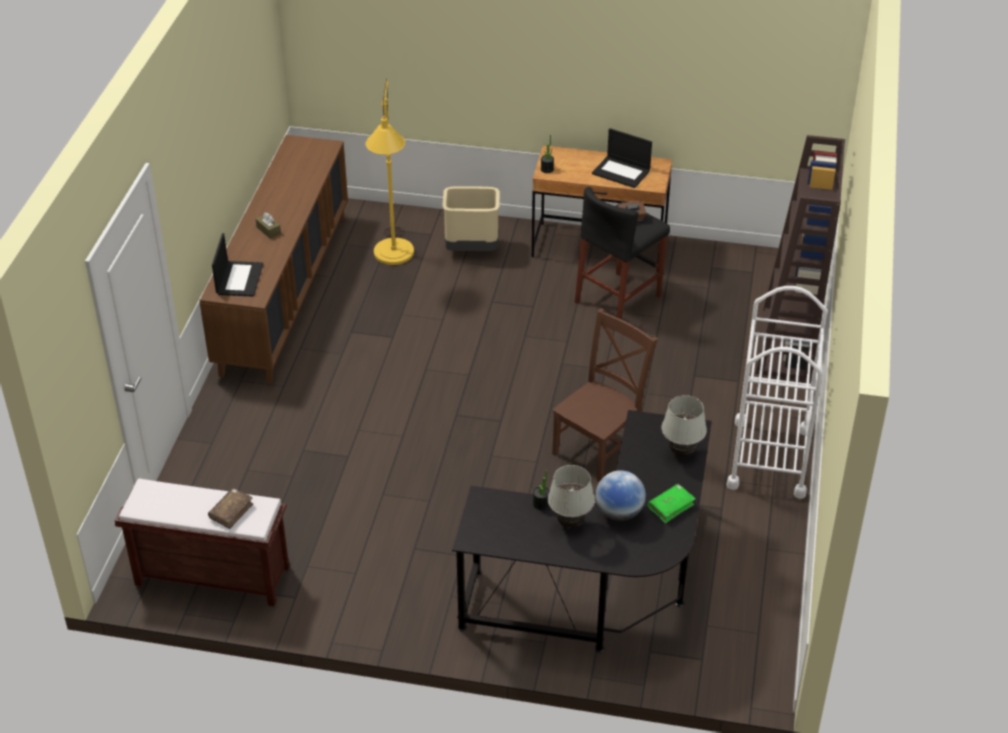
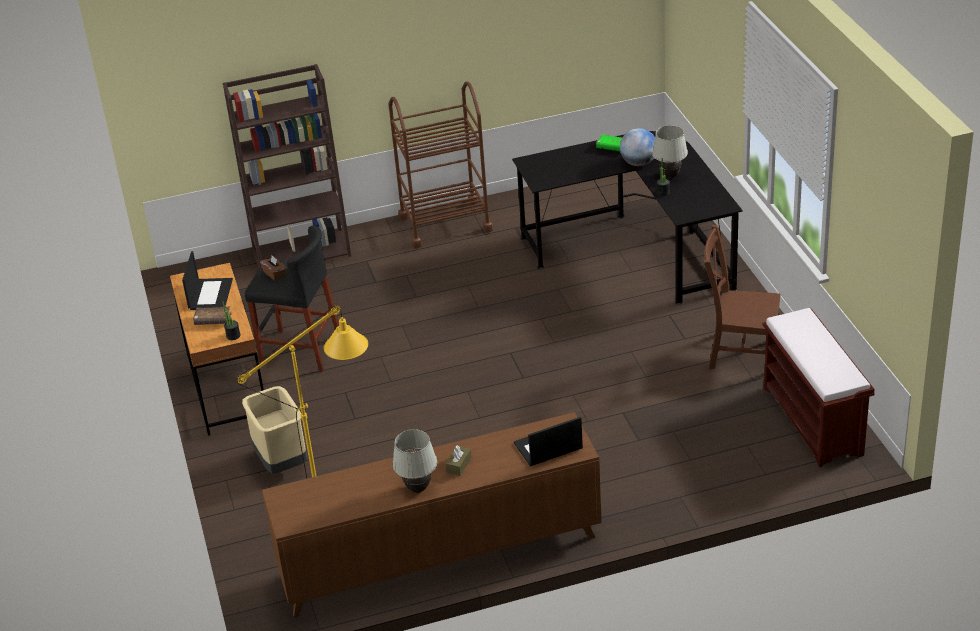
camera: 115 degrees left, 5 degrees down
brown book [208,488,253,529] -> brown book moved to [193,306,231,325]
brown chair [552,308,658,482] -> brown chair moved to [704,225,781,369]
white table lamp [661,395,707,458] -> white table lamp moved to [392,429,437,493]
white cart [727,286,827,499] -> brown cart [388,82,493,248]

